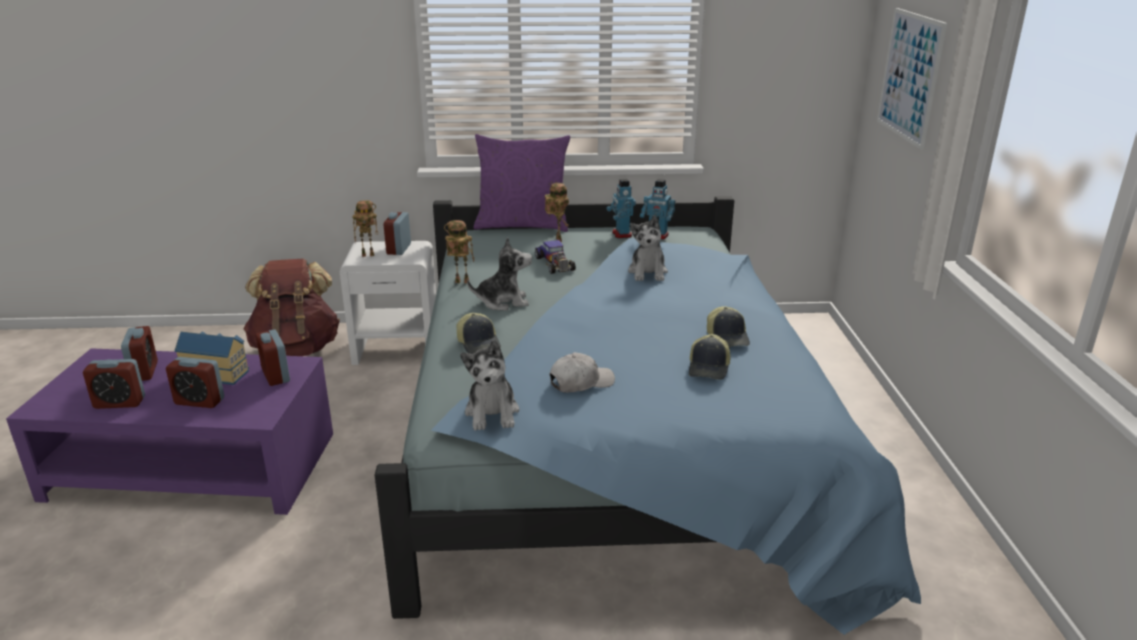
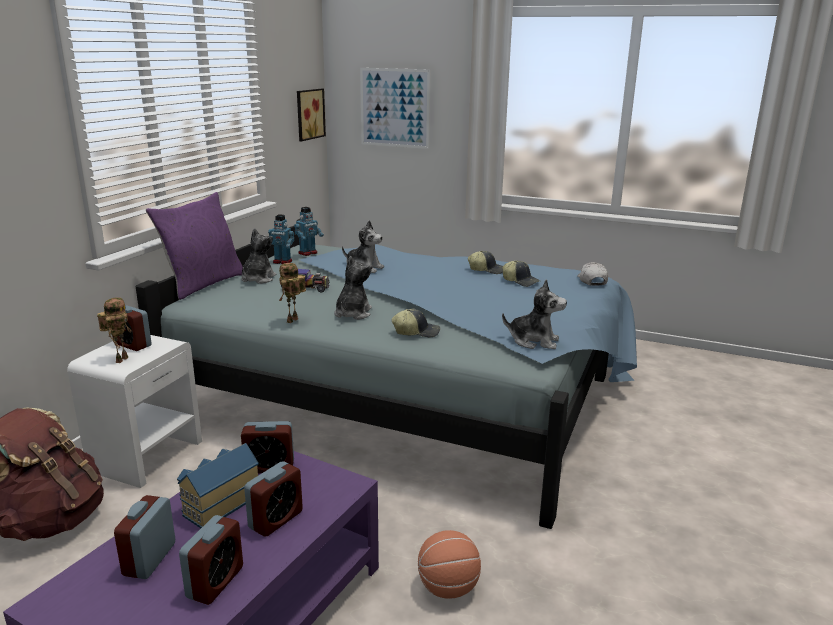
camera: 65 degrees left, 5 degrees down
alarm clock [121,326,158,381] -> alarm clock turned 90 degrees counterclockwise [114,495,175,579]
toy robot [545,183,569,242] -> plush toy [241,228,277,284]
white cap [550,352,615,393] -> white cap moved to [577,262,608,286]
none -> picture [297,89,326,141]
none -> basketball [418,530,481,599]

